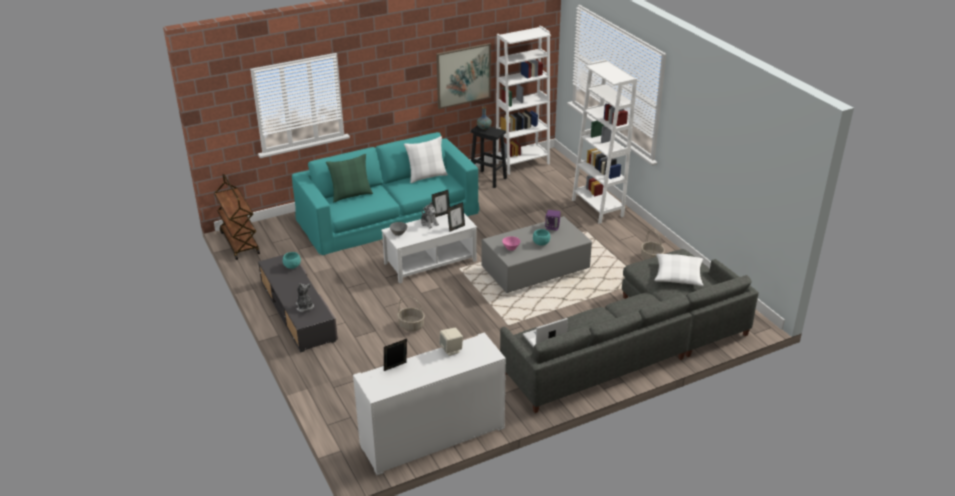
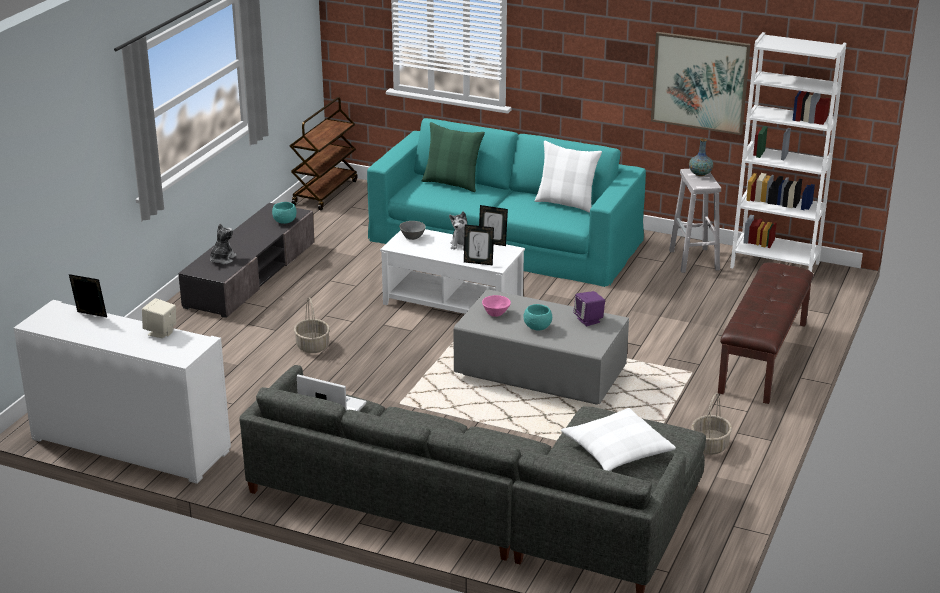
camera: 50 degrees right, 5 degrees down
black stool [471,125,507,188] -> white stool [669,169,721,273]
white bookcase [572,59,637,224] -> brown bench [718,263,814,404]

